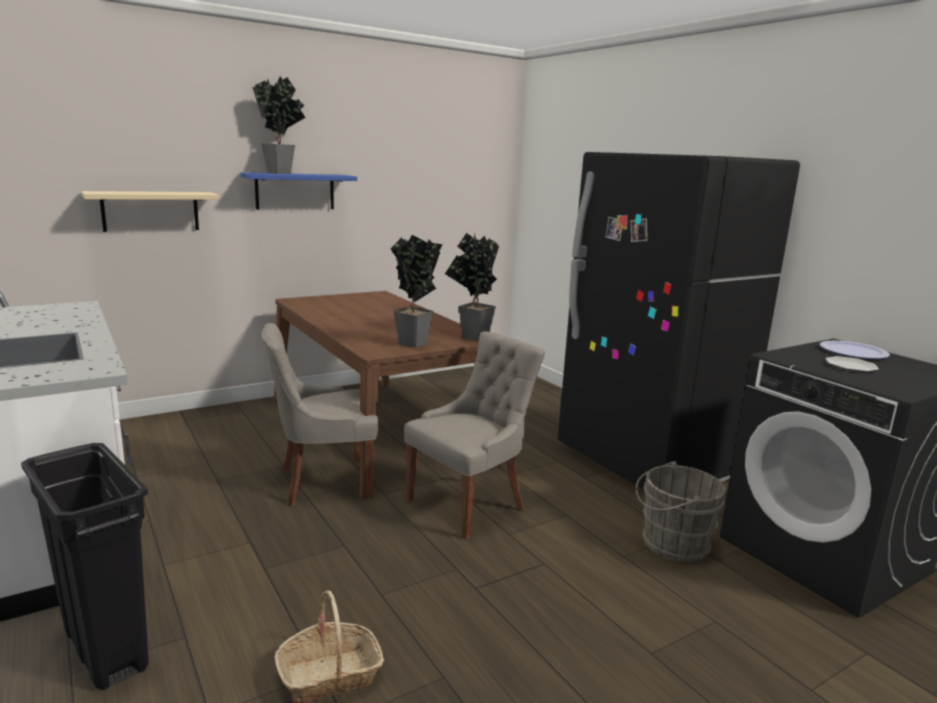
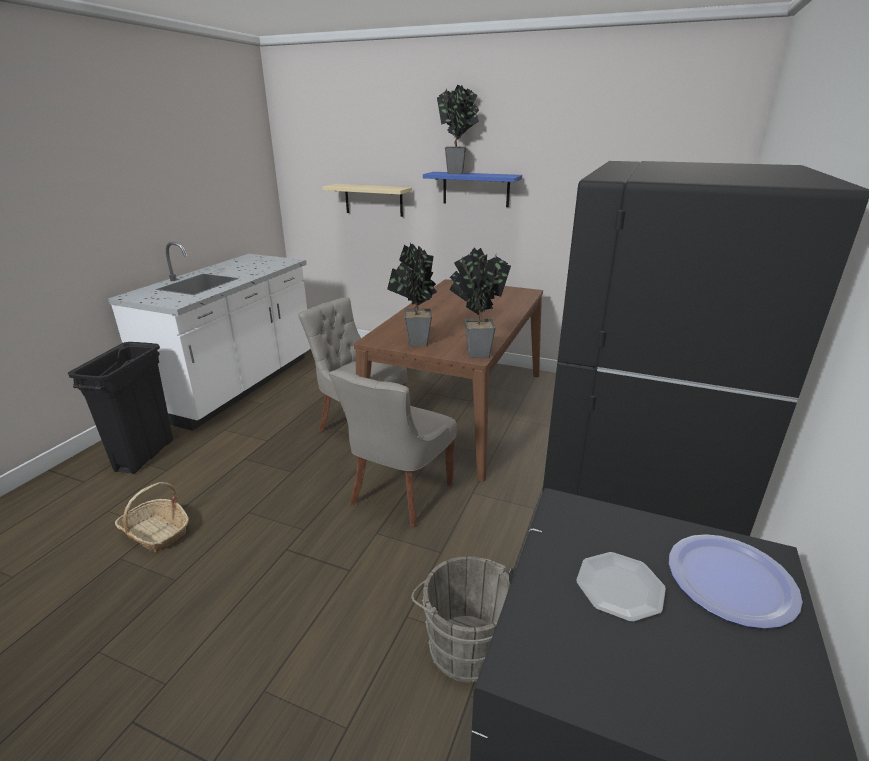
camera: 55 degrees right, 10 degrees up
grey chair [404,331,545,539] -> grey chair turned 105 degrees clockwise [329,370,457,528]

